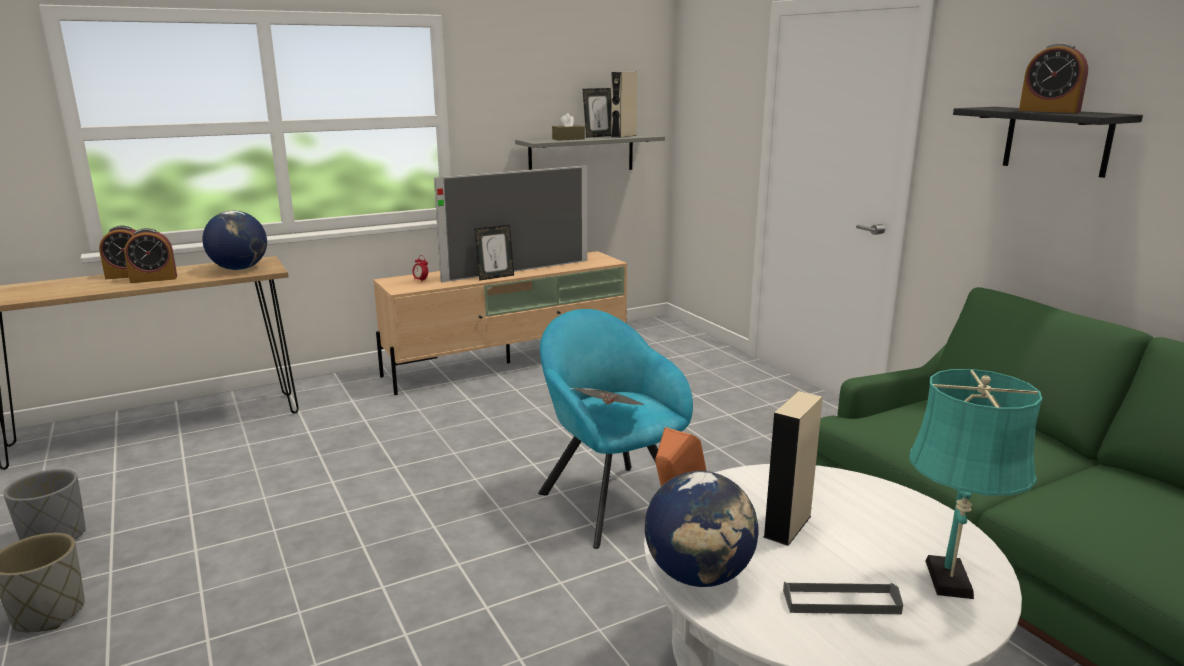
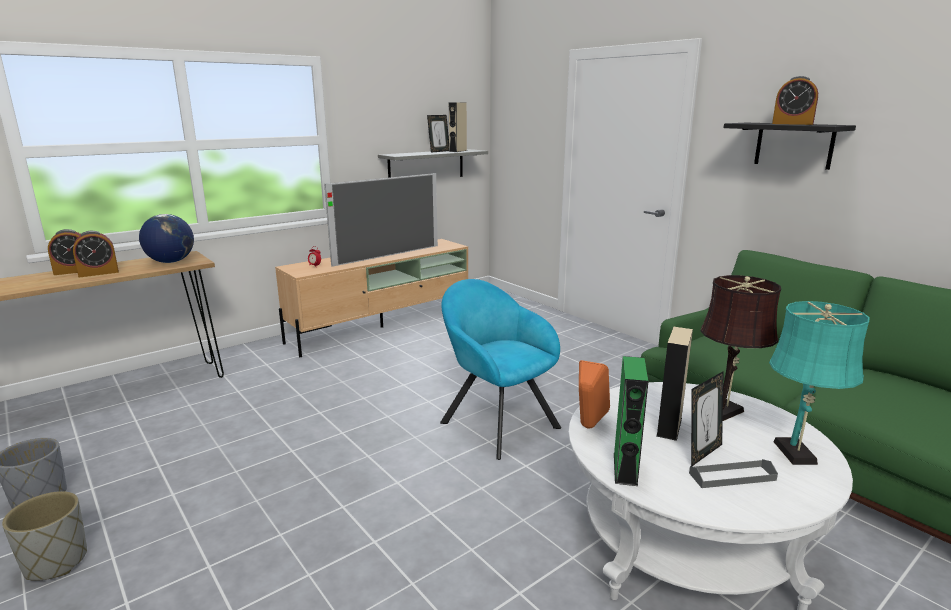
camera: 10 degrees left, 0 degrees up
picture frame [474,225,514,281] -> picture frame moved to [691,371,724,466]
brown tissue box [552,113,585,141] -> none
newspaper [569,388,644,405] -> none
globe [645,471,759,587] -> green speaker [614,356,649,486]
none -> brown table lamp [701,275,781,421]

